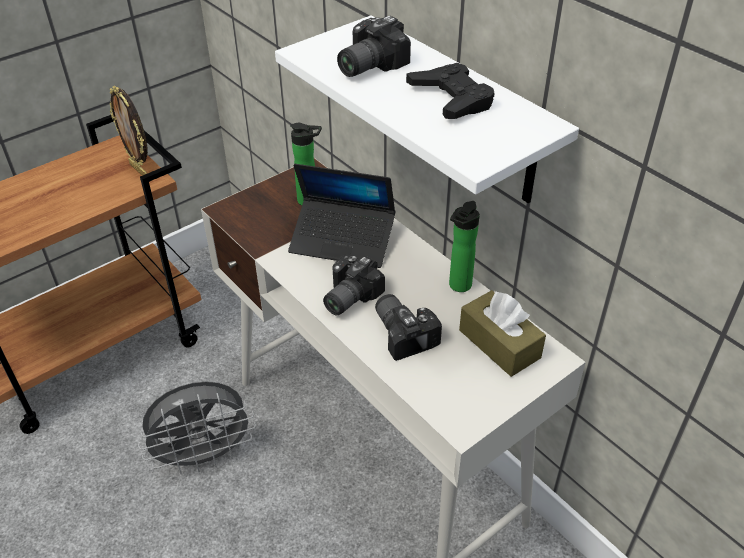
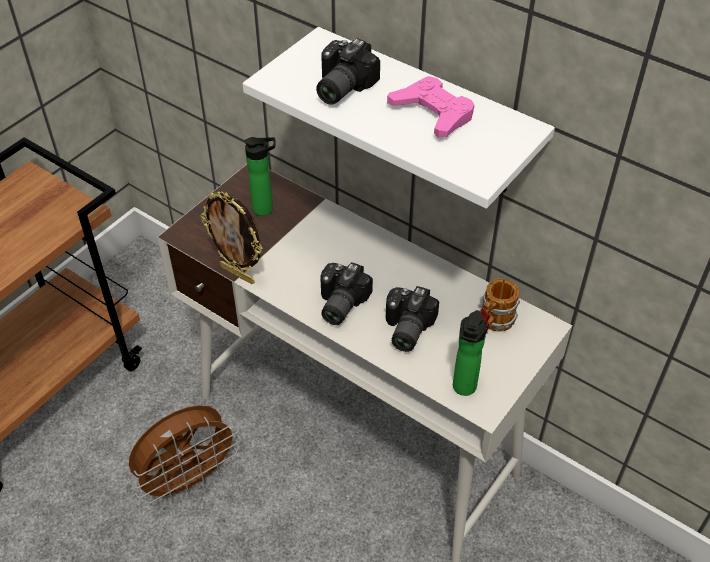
camera: 15 degrees left, 5 degrees up
picture frame [109,86,148,176] -> picture frame moved to [200,191,262,284]
grey fan [138,382,256,474] -> brown fan [129,405,241,504]
laptop [288,164,395,268] -> none
camera [375,294,442,361] -> camera turned 120 degrees counterclockwise [386,286,439,352]
black game controller [406,63,495,119] -> pink game controller [387,76,475,138]
bottle [449,201,480,292] -> bottle moved to [453,310,487,396]
brown tissue box [459,290,546,377] -> mug [479,278,520,334]

